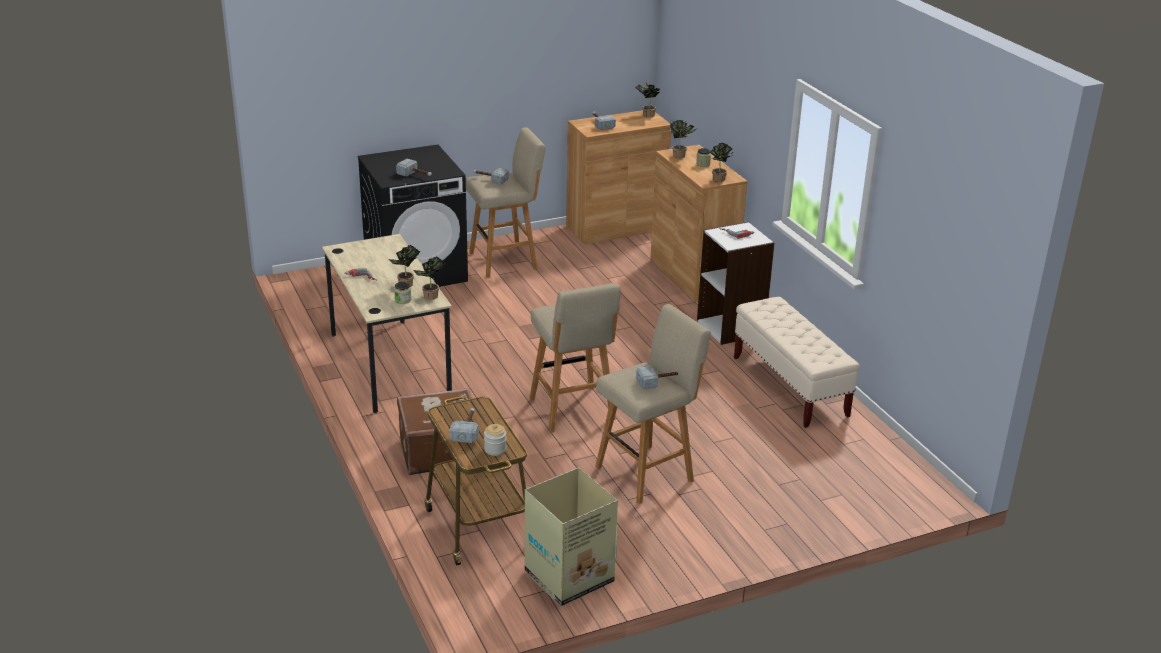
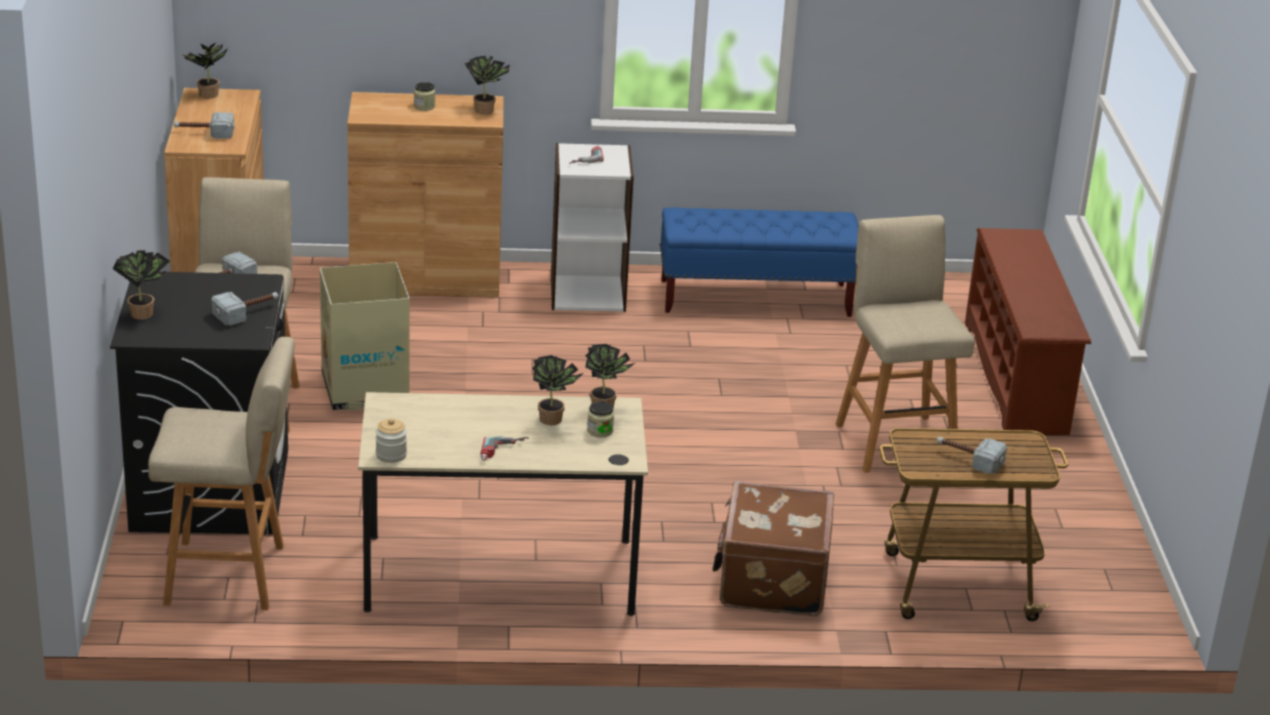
camera: 70 degrees left, 0 degrees up
jar [484,424,507,456] -> jar moved to [375,418,407,463]
cardboard box [525,468,618,606] -> cardboard box moved to [320,262,410,411]
beige stool [529,283,621,432] -> beige stool moved to [148,337,295,610]
hammer [636,365,678,390] -> none
potted plant [670,120,696,158] -> potted plant moved to [112,250,170,320]
beige bench [734,297,860,428] -> blue bench [660,208,859,317]
none -> brown shoe rack [965,228,1091,435]

